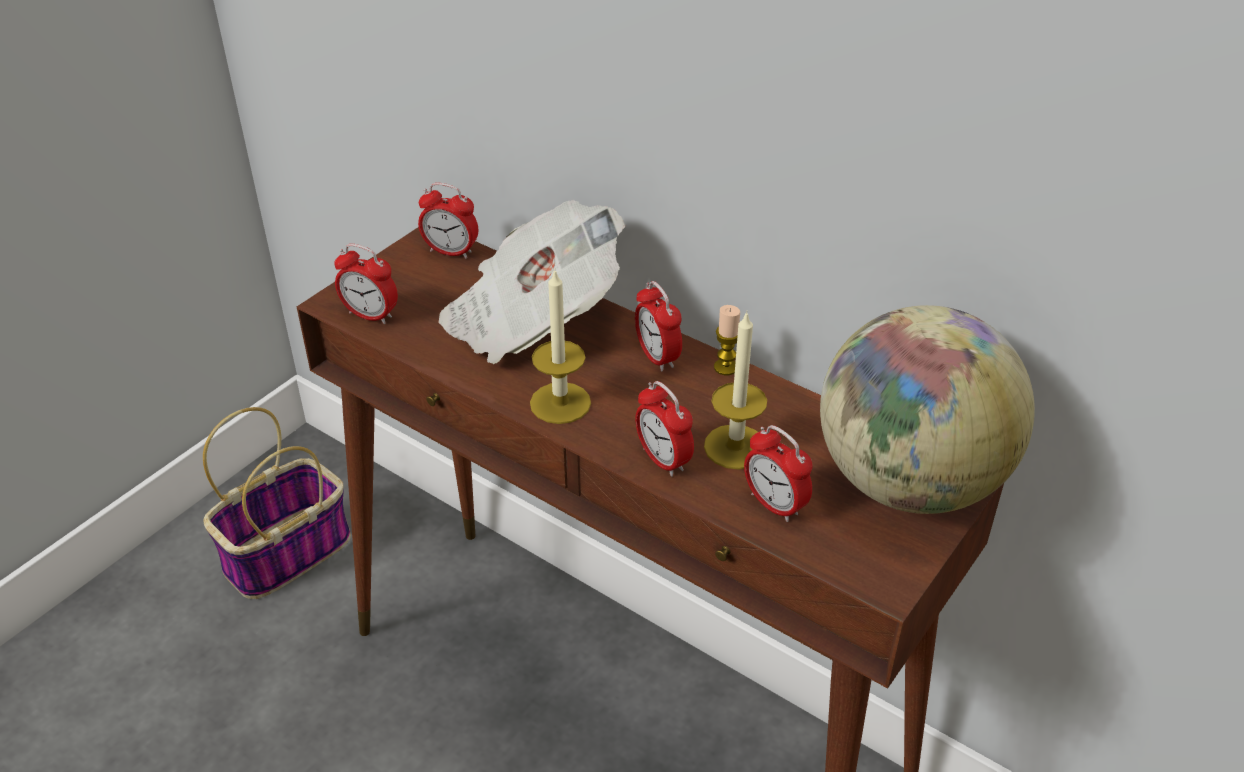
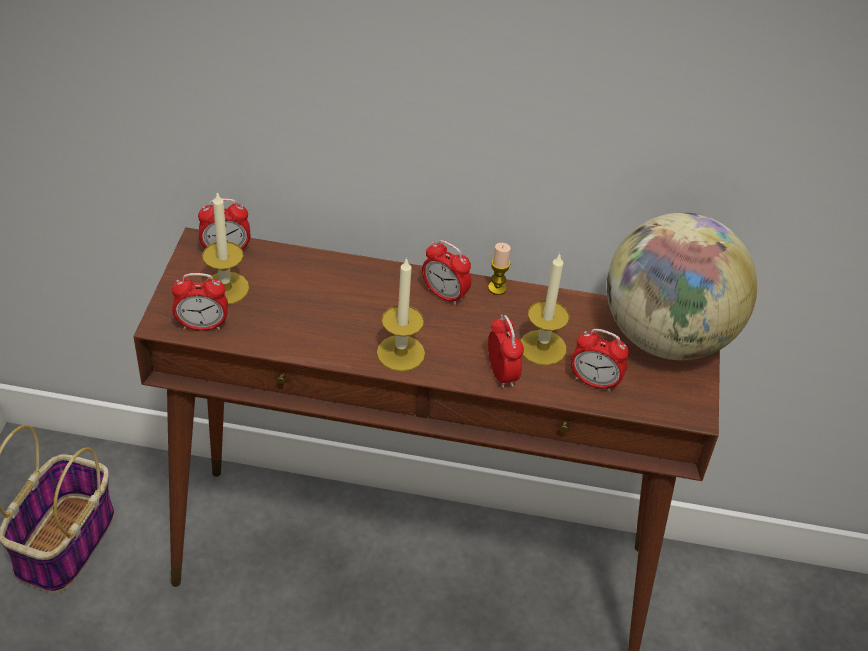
camera: 30 degrees left, 5 degrees up
newspaper [439,200,625,364] -> none
alarm clock [635,381,694,477] -> alarm clock turned 135 degrees counterclockwise [488,315,524,388]
none -> candle [202,191,249,305]

